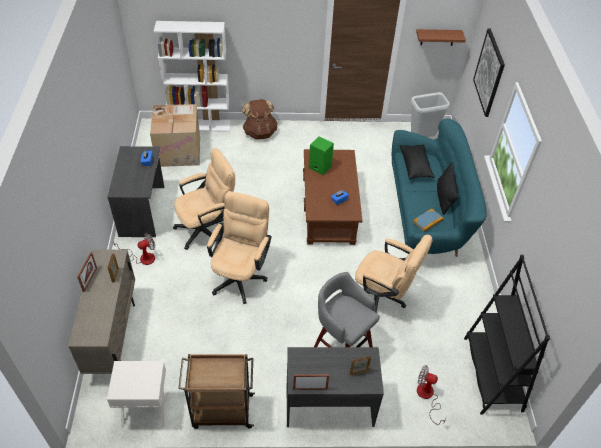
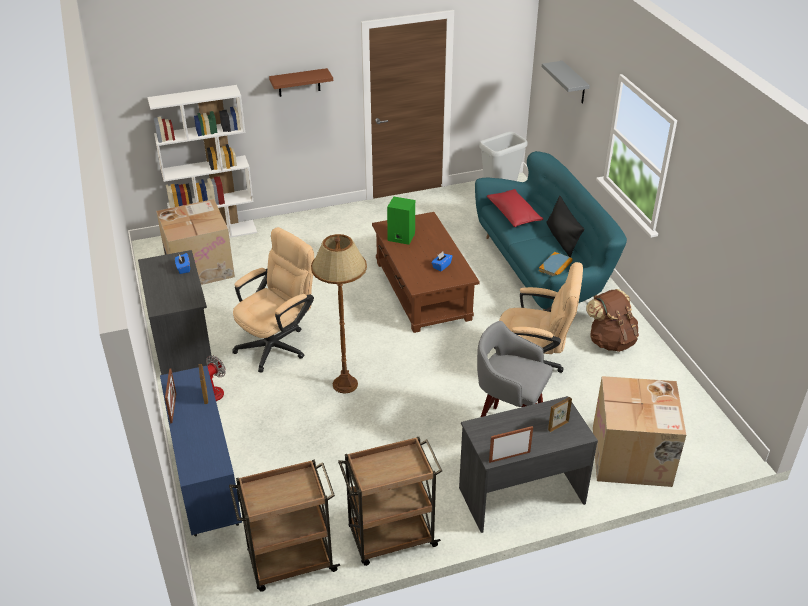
camera: 15 degrees left, 10 degrees down
beige cabinet [68,249,135,374] -> blue cabinet [160,366,242,537]
white nightstand [107,361,169,428] -> brown cart [229,460,340,592]
beige office chair [207,191,272,304] -> brown floor lamp [311,234,367,394]
brown backpack [242,99,277,140] -> brown backpack moved to [586,289,639,352]
black pillow [400,144,435,179] -> red pillow [487,189,543,227]
brown shelf [416,29,466,46] -> brown shelf moved to [269,68,333,97]
fan [417,365,446,425] -> cardboard box [593,376,686,487]
black bookcase [464,255,550,415] -> none
picture [473,28,505,117] -> grey shelf [542,61,590,103]

